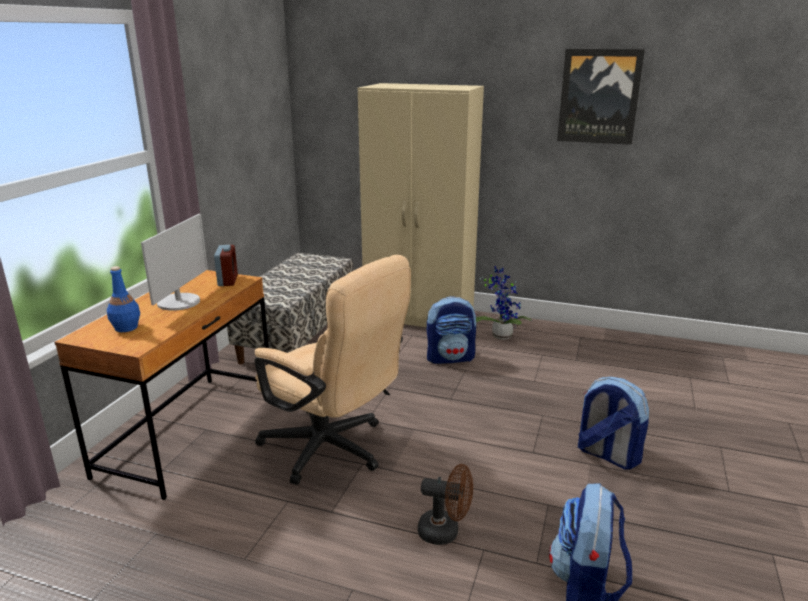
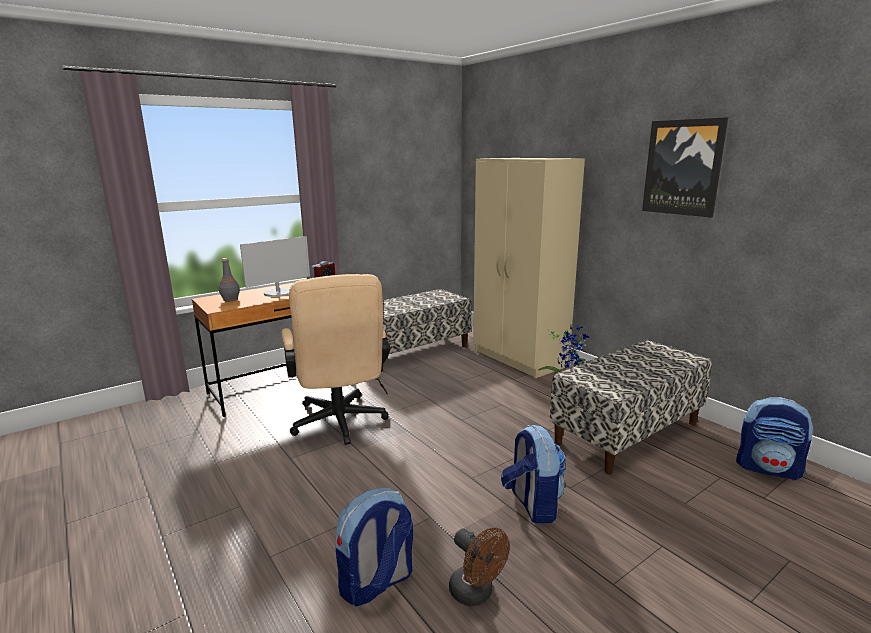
camera: 35 degrees right, 5 degrees down
blue bottle [107,266,140,332] -> grey bottle [219,258,240,301]
brown fan [418,464,473,545] -> brown fan moved to [449,528,509,606]
backpack [427,296,476,364] -> backpack moved to [736,397,814,480]
none -> bench [549,340,712,474]

